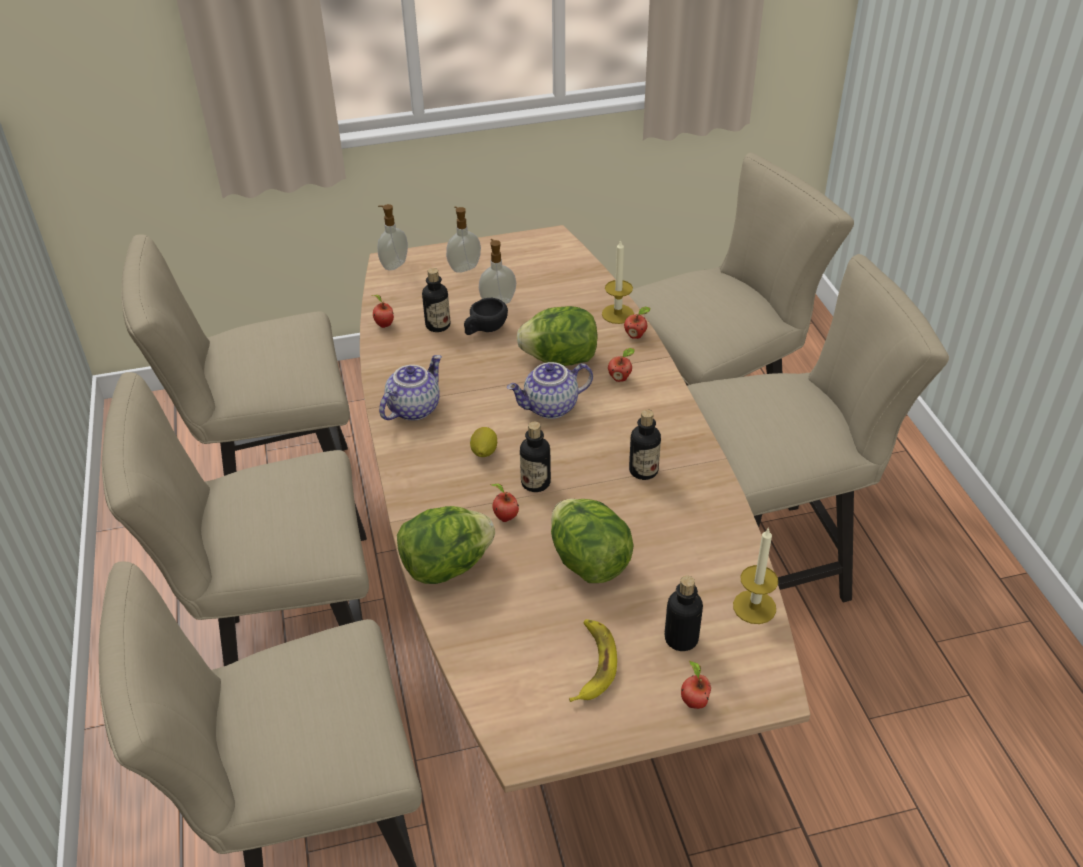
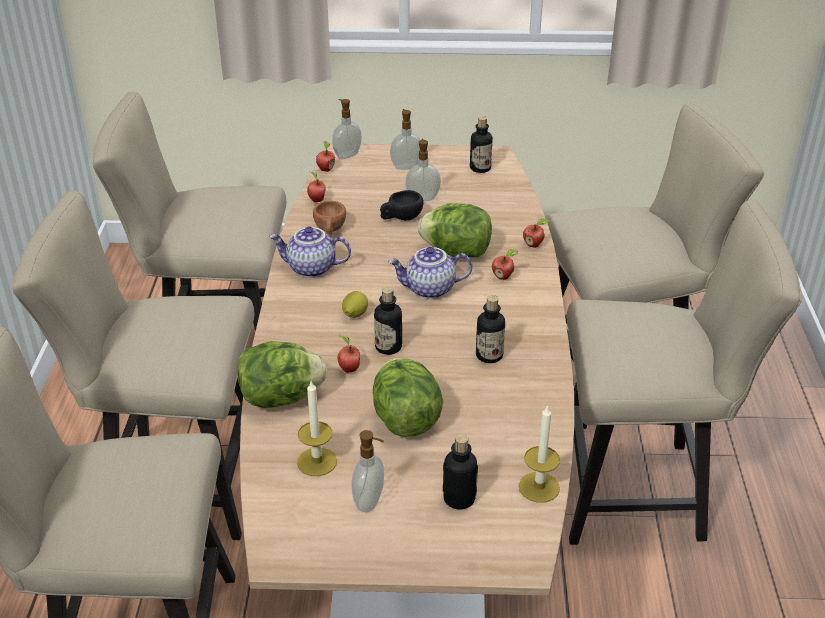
camera: 15 degrees right, 5 degrees down
teapot [379,355,442,421] -> teapot turned 135 degrees counterclockwise [269,227,351,278]
bottle [422,268,450,332] -> bottle moved to [470,116,493,173]
banana [569,619,617,702] -> soap dispenser [352,430,384,512]
candle [602,240,634,324] -> candle moved to [297,381,337,476]
apple [681,661,711,709] -> apple moved to [316,141,335,172]
none -> brown cup [313,201,346,237]

